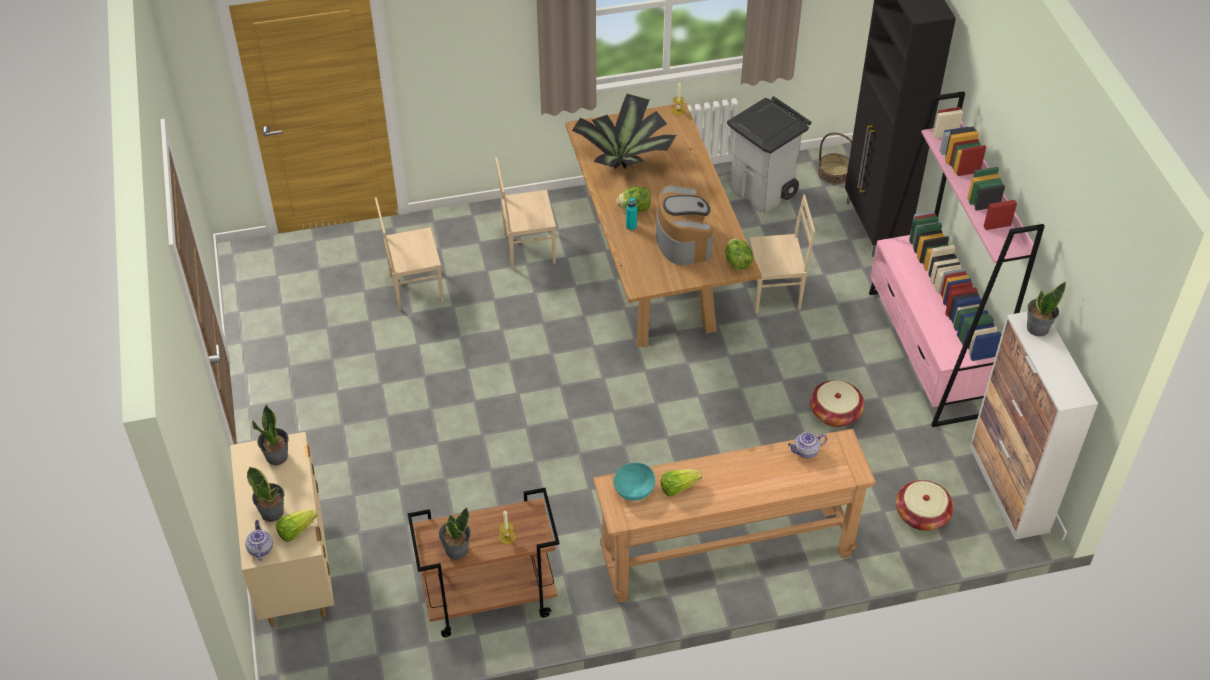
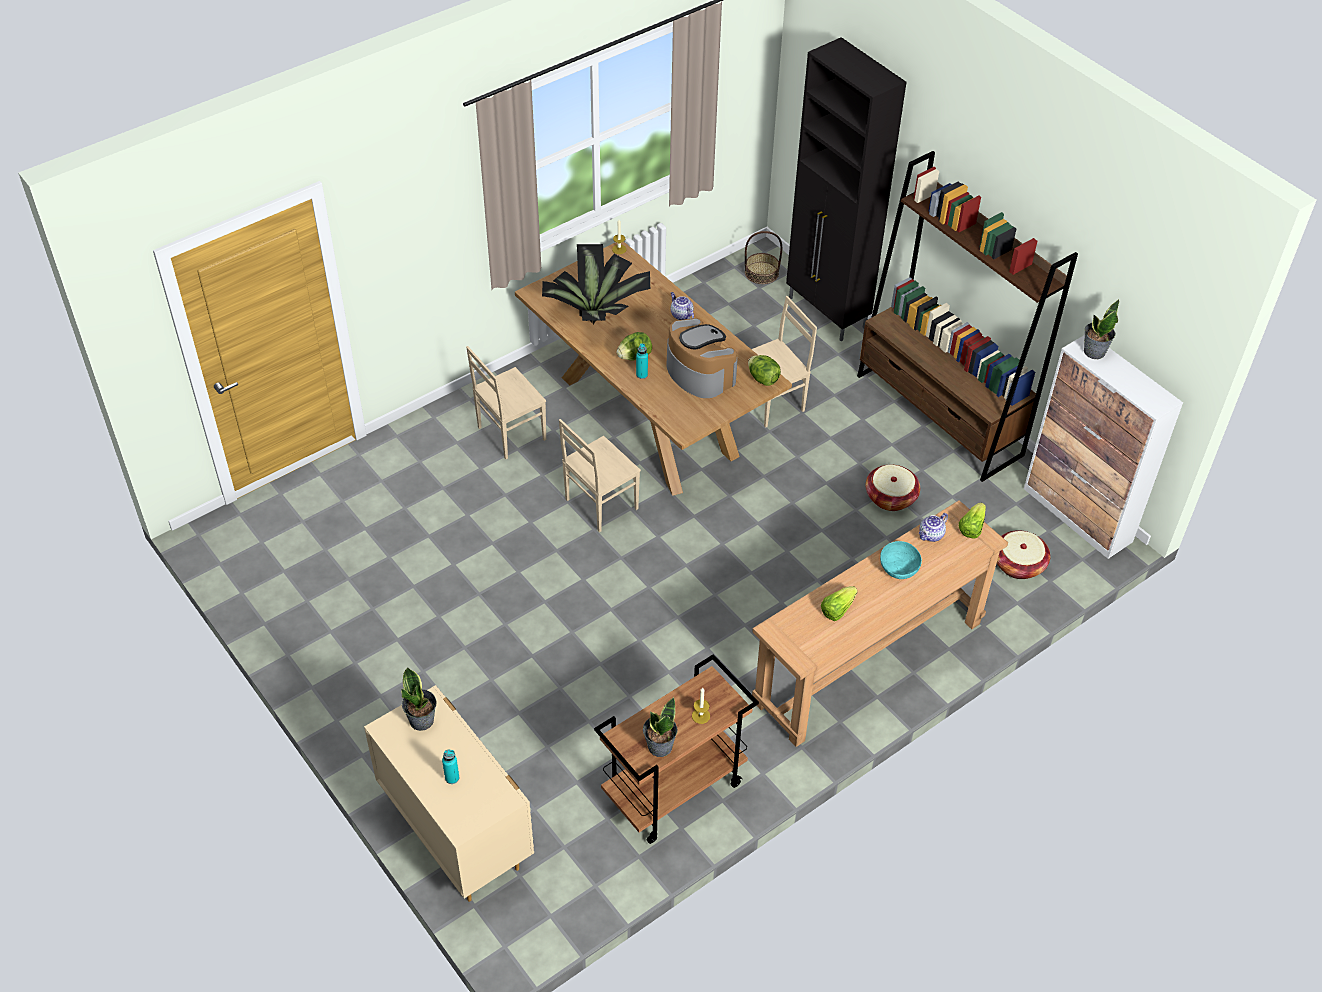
camera: 25 degrees left, 0 degrees up
teapot [245,520,273,562] -> teapot moved to [671,292,694,320]
potted plant [247,466,284,522] -> turquoise bottle [442,750,459,784]
lettuce [276,509,318,542] -> lettuce moved to [959,503,986,539]
beige chair [375,197,444,310] -> beige chair moved to [559,419,641,532]
turquoise bowl [613,463,655,501] -> turquoise bowl moved to [880,541,922,579]
grey trash can [727,96,811,213] -> none
pink bookcase [869,92,1045,427] -> brown bookcase [857,151,1078,482]

